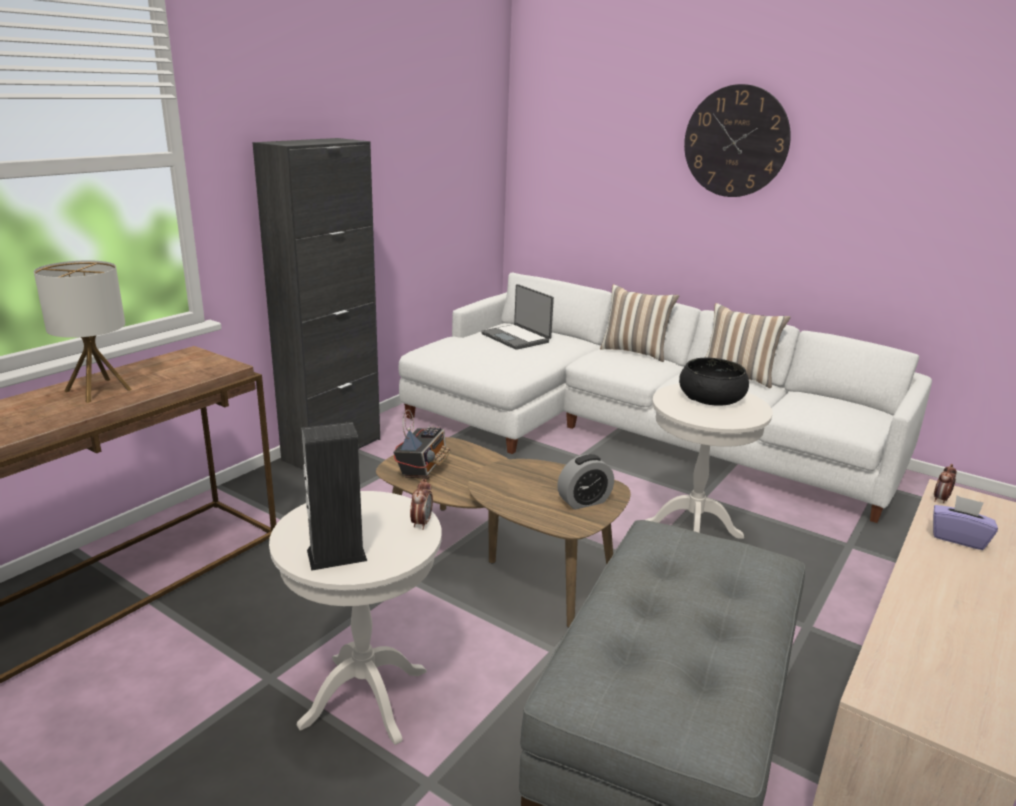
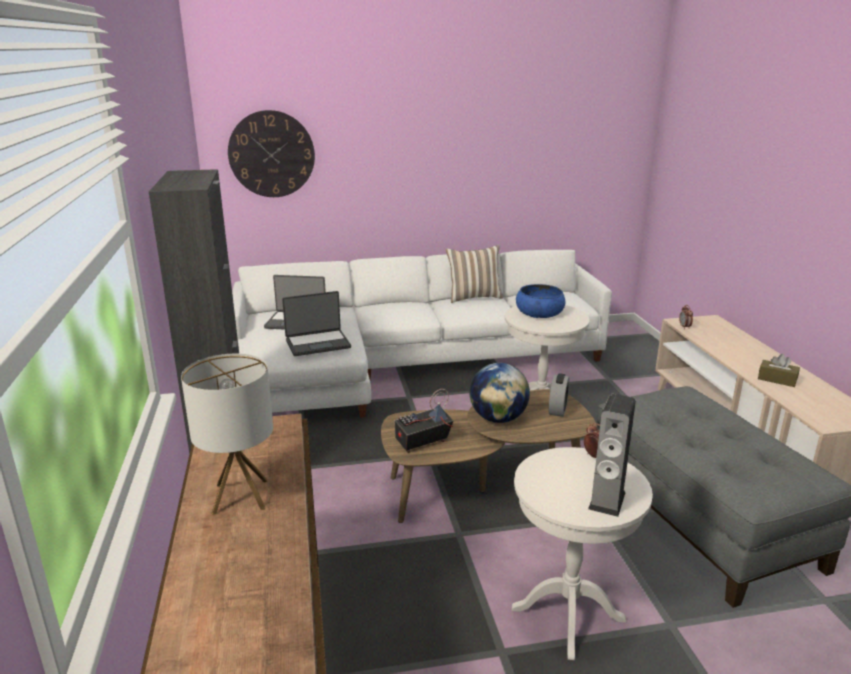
camera: 45 degrees left, 0 degrees up
radio [393,410,450,479] -> radio turned 90 degrees counterclockwise [395,389,454,453]
pillow [600,284,679,362] -> none
black bowl [679,357,749,406] -> blue bowl [516,284,565,318]
wall clock [684,84,791,197] -> wall clock moved to [228,110,315,197]
purple tissue box [933,496,998,550] -> none
none -> laptop [282,291,351,356]
none -> globe [470,363,530,423]
none -> brown tissue box [758,354,800,387]

